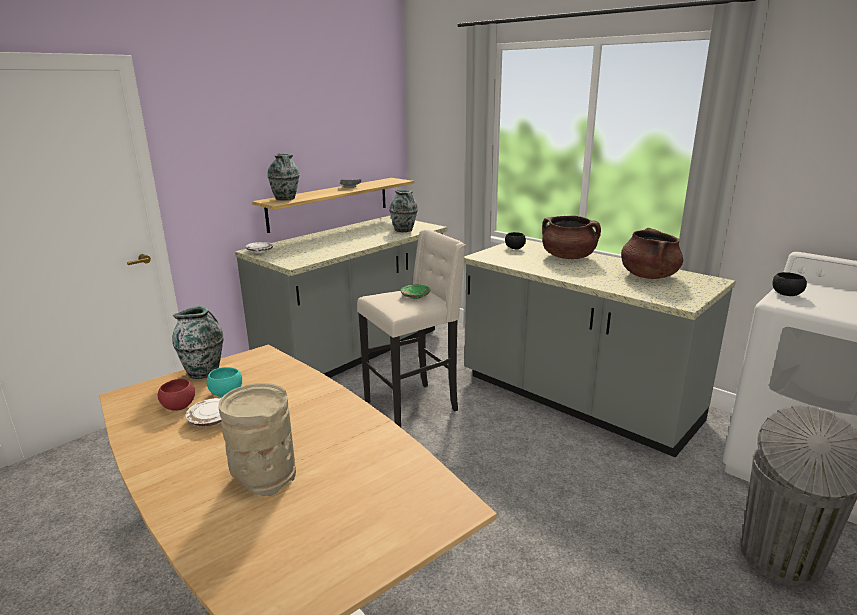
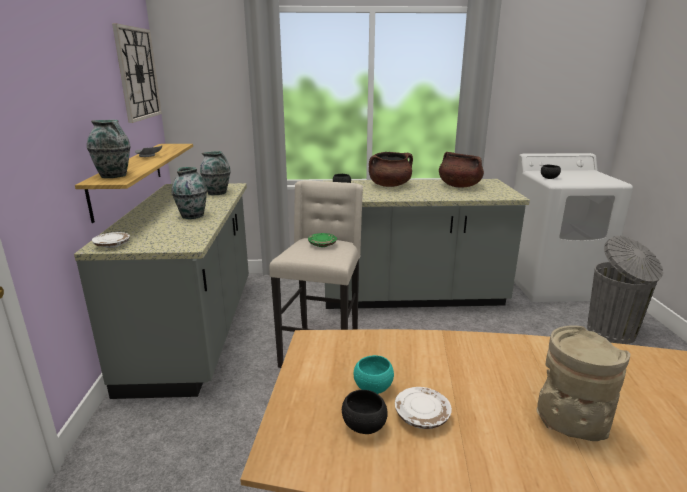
camera: 45 degrees left, 0 degrees up
red bowl [158,379,195,411] -> black bowl [342,390,388,434]
vase [172,306,224,379] -> vase moved to [171,167,207,219]
none -> wall clock [112,23,162,123]

